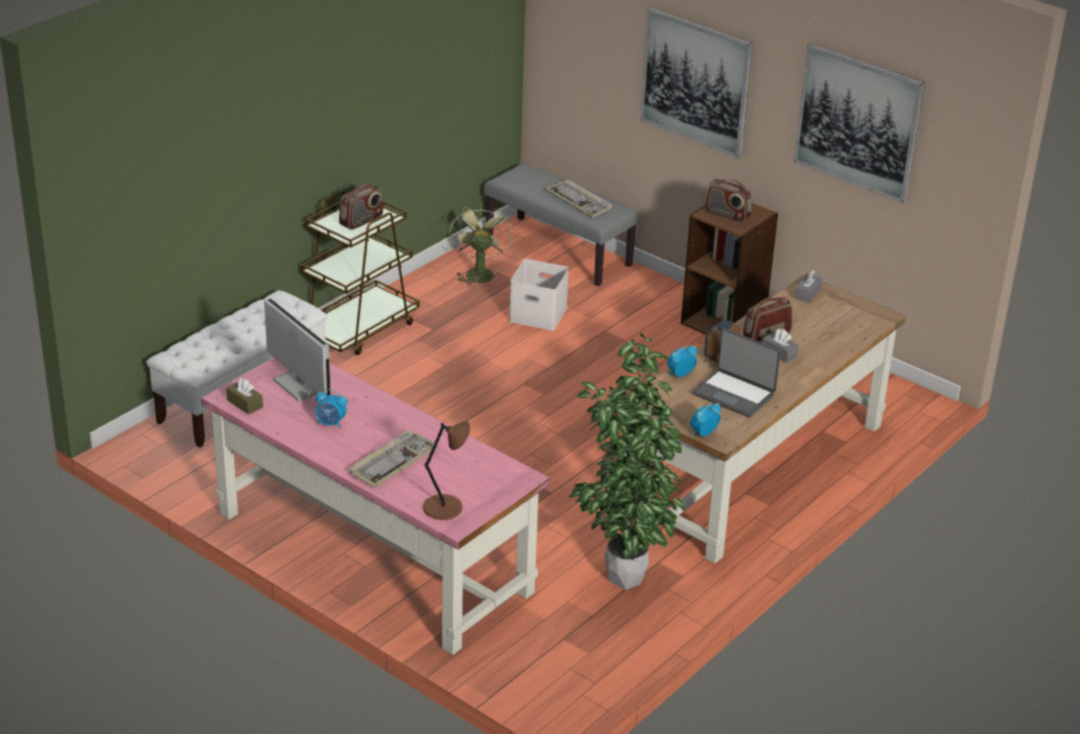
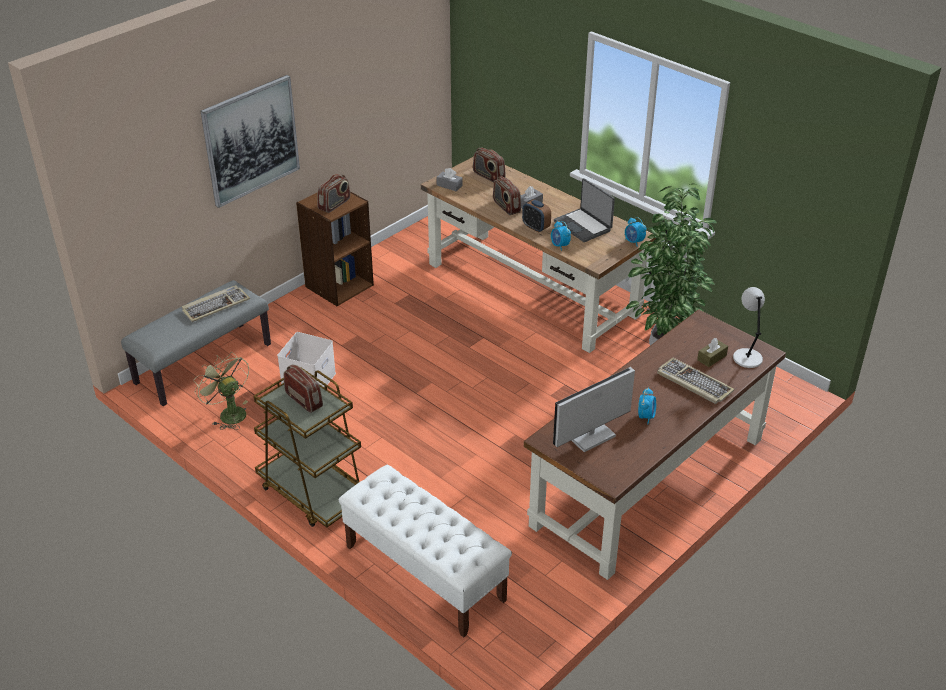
camera: 85 degrees left, 5 degrees up
pink desk [201,357,550,655] -> brown desk [524,309,786,580]
brown tissue box [226,378,263,415] -> brown tissue box moved to [697,338,728,367]
brown table lamp [423,421,470,520] -> grey table lamp [733,287,765,368]
green fan [450,204,512,287] -> green fan turned 45 degrees clockwise [193,352,249,430]
laptop [692,328,781,418] -> laptop turned 105 degrees clockwise [554,178,615,242]
picture [794,44,925,203] -> none
none -> radio [473,147,506,183]

